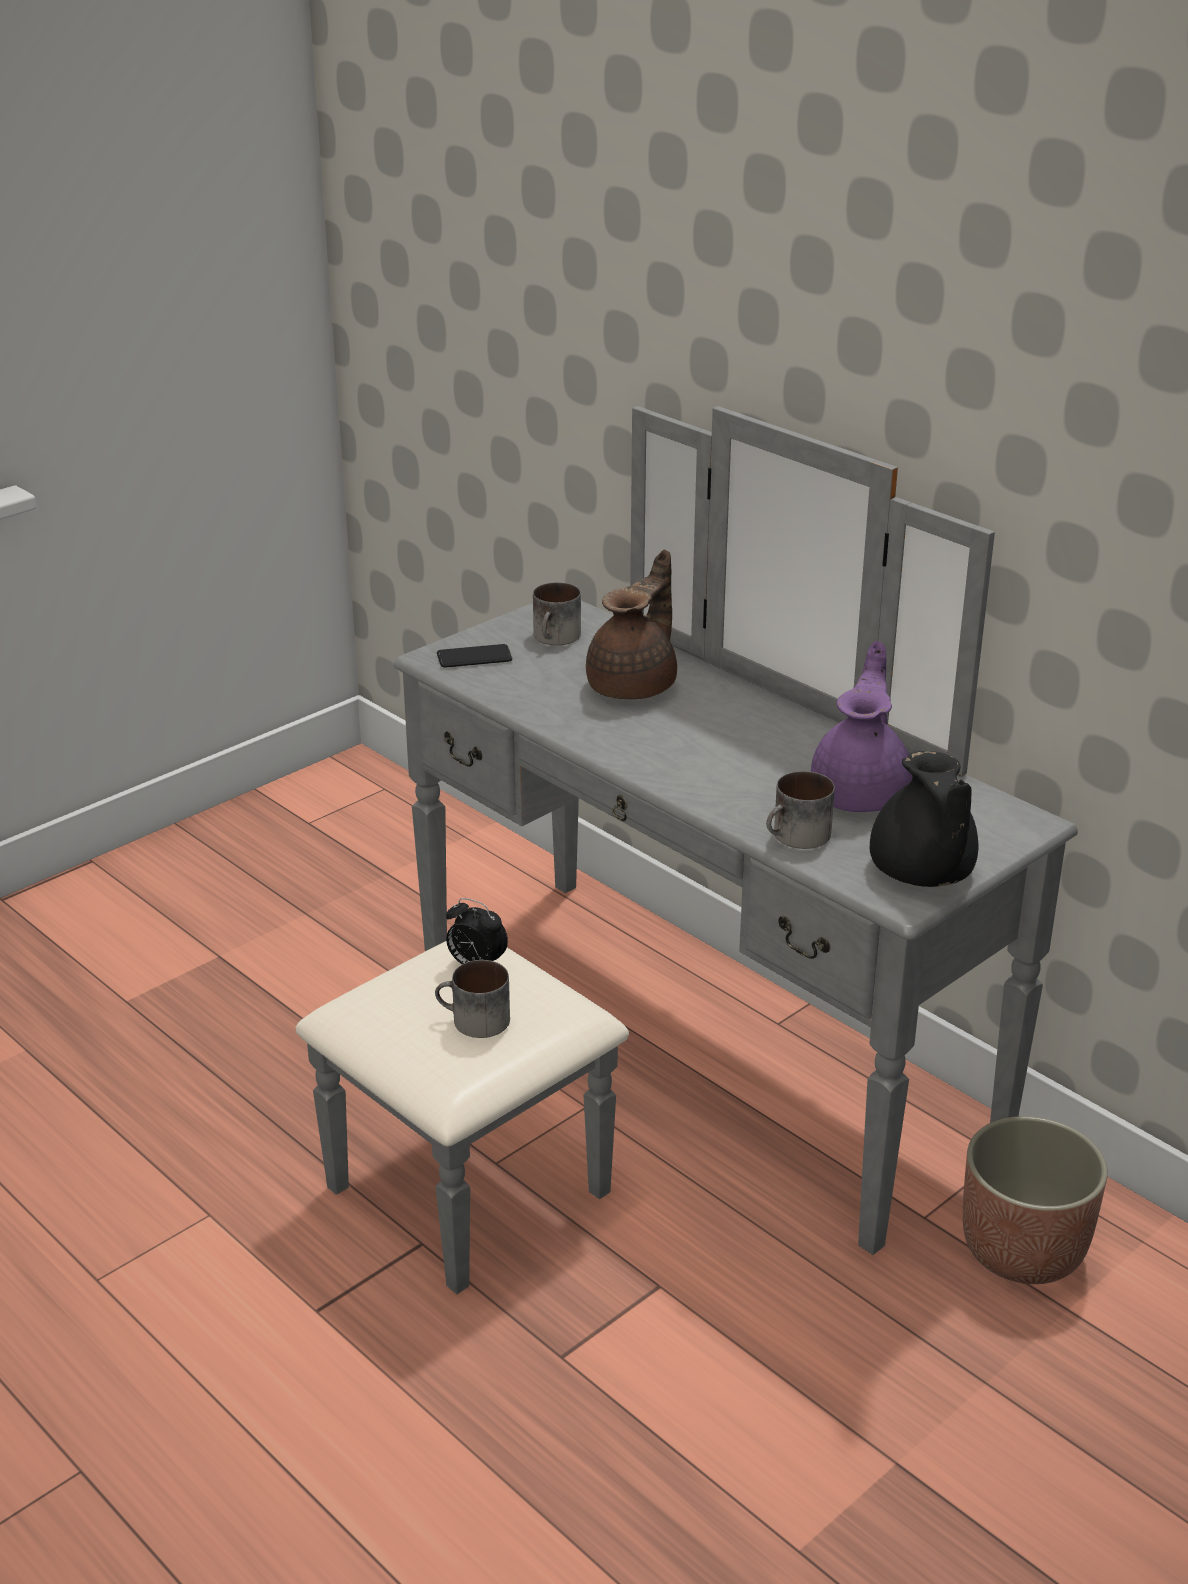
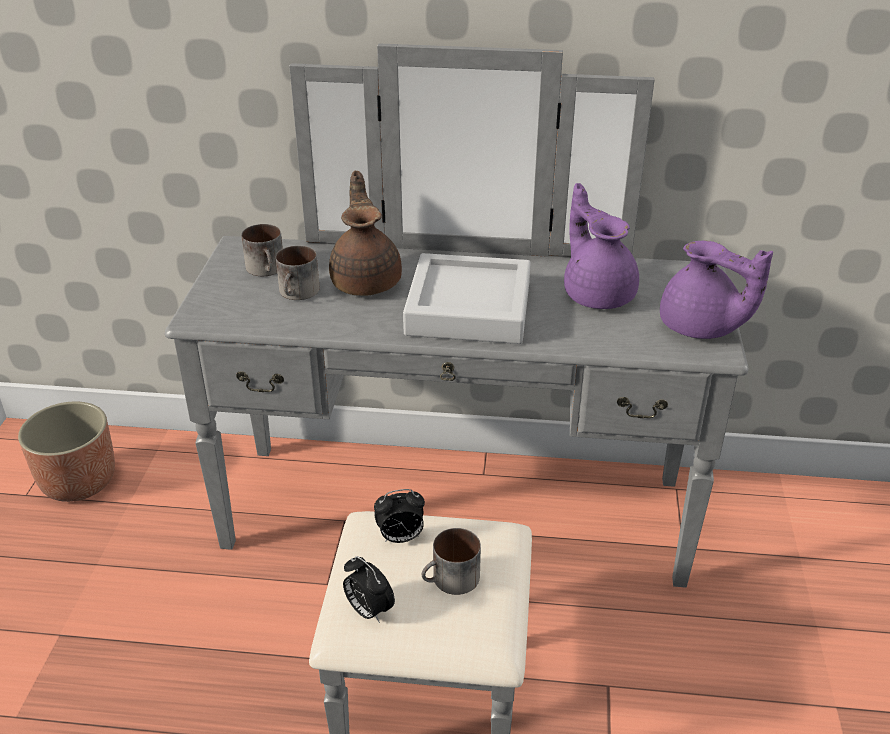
camera: 40 degrees left, 5 degrees up
phone [437,644,512,668] -> none
mug [766,771,835,849] -> mug moved to [276,246,320,300]
black teapot [870,751,978,887] -> purple teapot [660,241,773,339]
planter [963,1116,1108,1284] -> planter moved to [18,401,115,502]
none -> alarm clock [343,556,395,623]
none -> grey tray [403,253,531,344]

